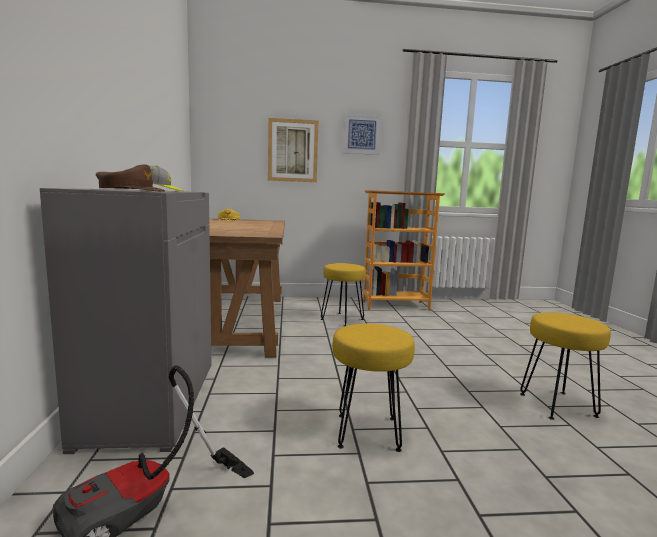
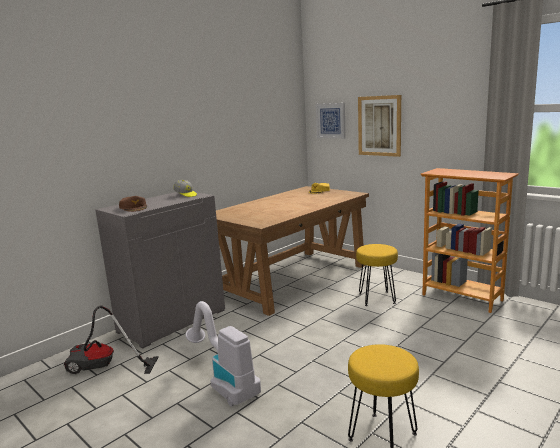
camera: 50 degrees right, 5 degrees up
yellow stool [332,324,415,452] -> vacuum cleaner [186,301,261,407]
picture [342,113,382,155] -> picture moved to [316,103,346,139]

